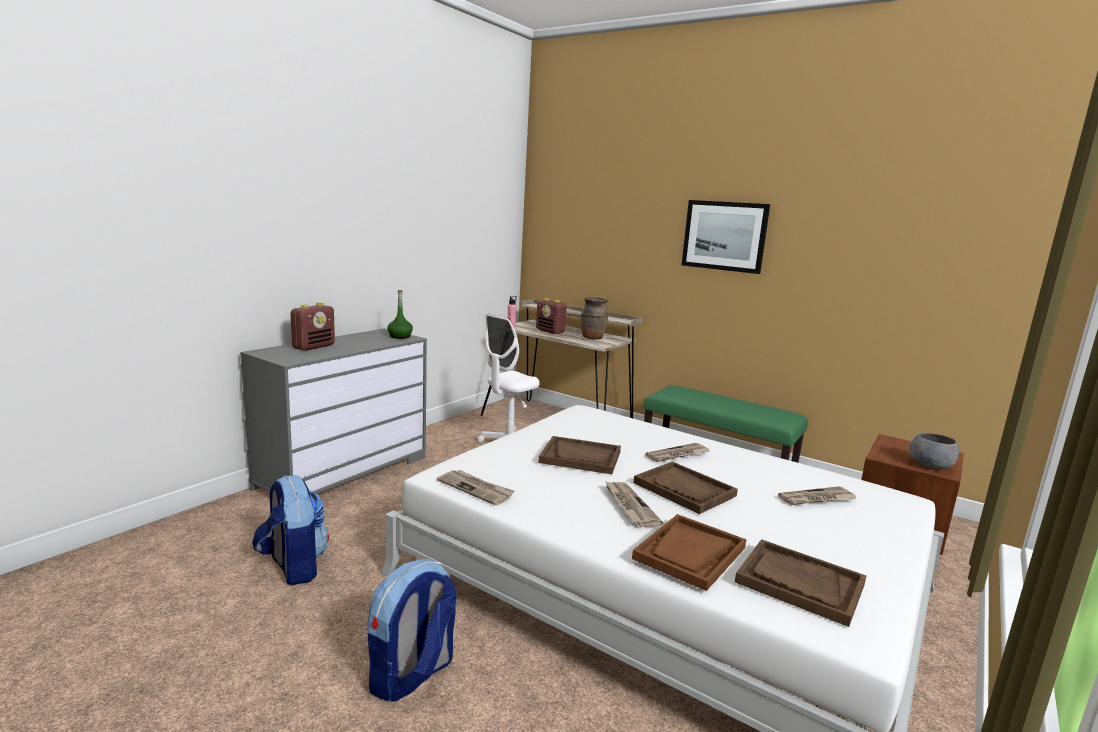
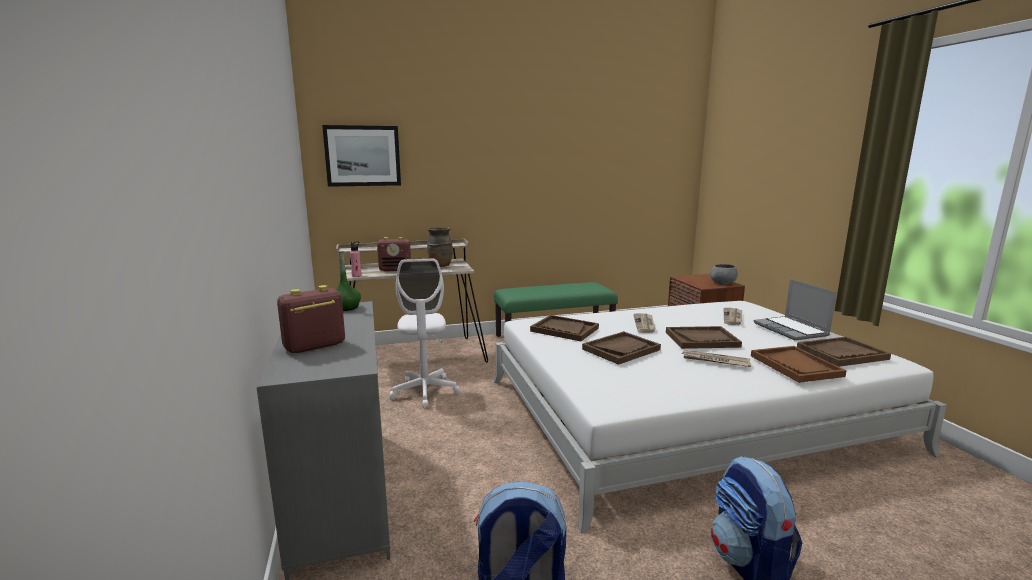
camera: 50 degrees left, 0 degrees up
radio [290,302,335,351] -> radio turned 105 degrees counterclockwise [277,285,345,353]
newspaper [437,470,515,505] -> none
picture [682,200,770,274] -> picture moved to [322,125,401,187]
none -> brown tray [530,315,599,341]
none -> laptop [754,279,837,340]

